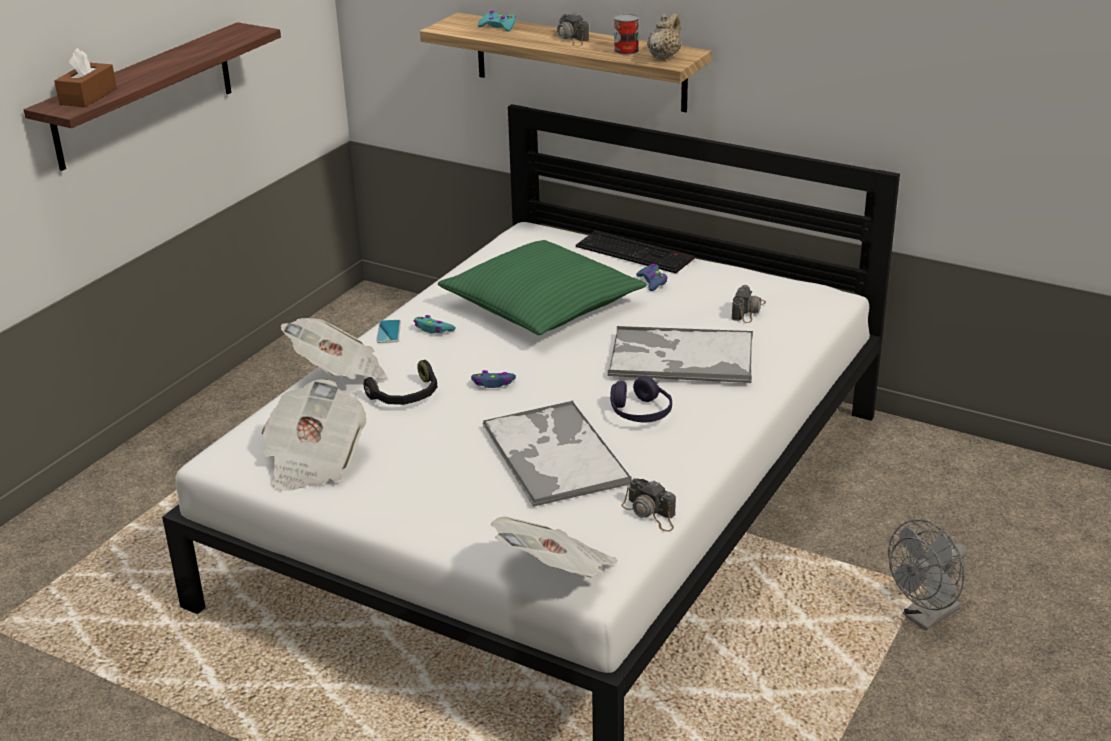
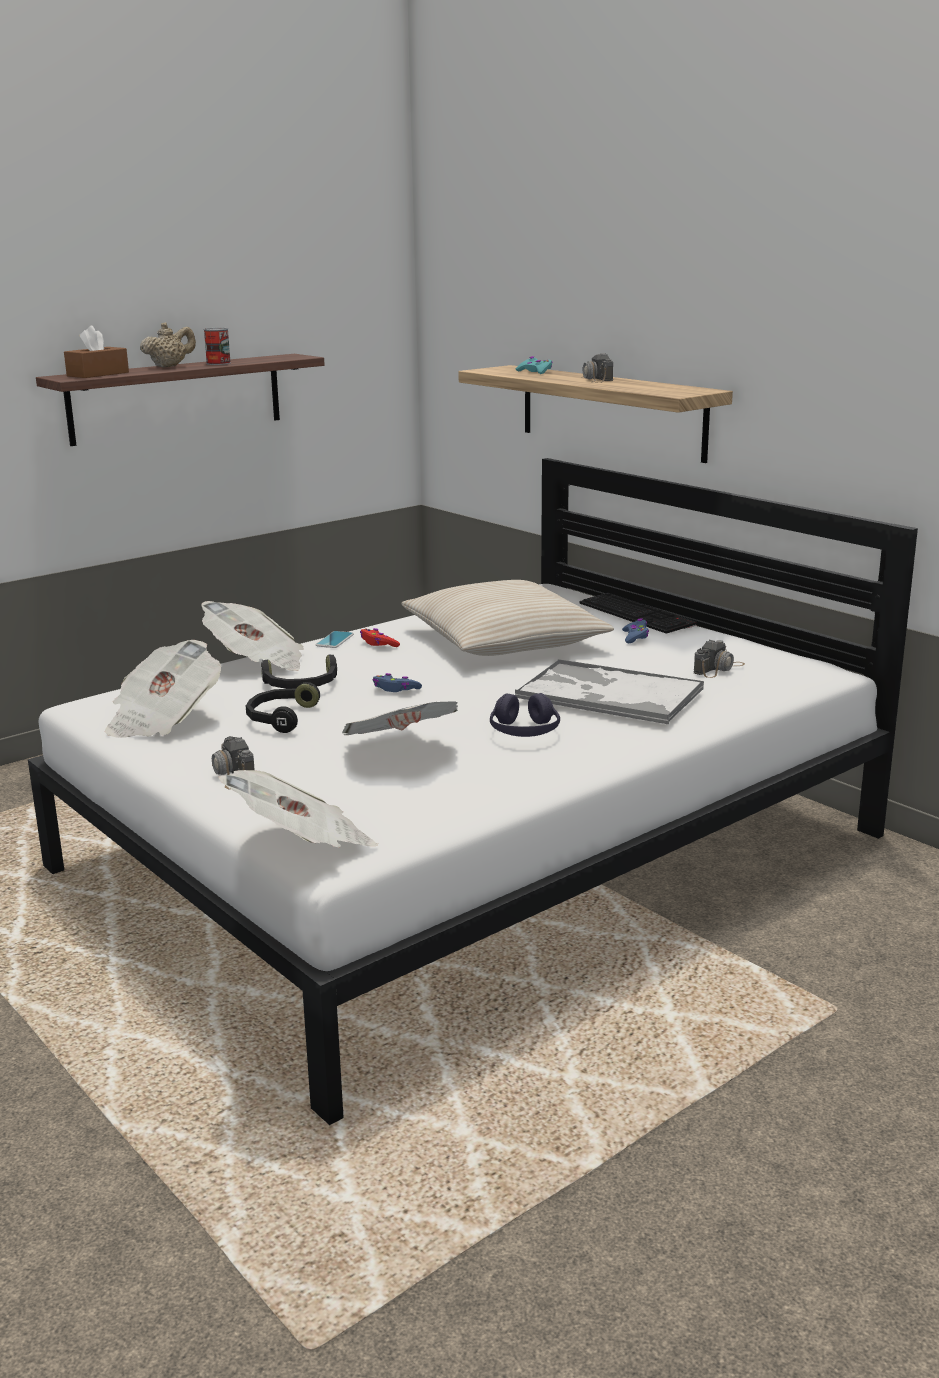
camera: 20 degrees right, 10 degrees down
turquoise game controller [414,315,456,334] -> red game controller [360,628,400,647]
green pillow [438,240,647,335] -> beige pillow [402,580,614,656]
tray [482,401,632,507] -> newspaper [342,701,458,735]
can [614,13,639,55] -> can moved to [204,328,231,365]
camera [621,478,676,532] -> camera moved to [212,736,255,790]
beige teapot [647,13,681,60] -> beige teapot moved to [140,322,196,368]
grey fan [888,519,967,630] -> none
none -> black headphones [246,682,320,733]

